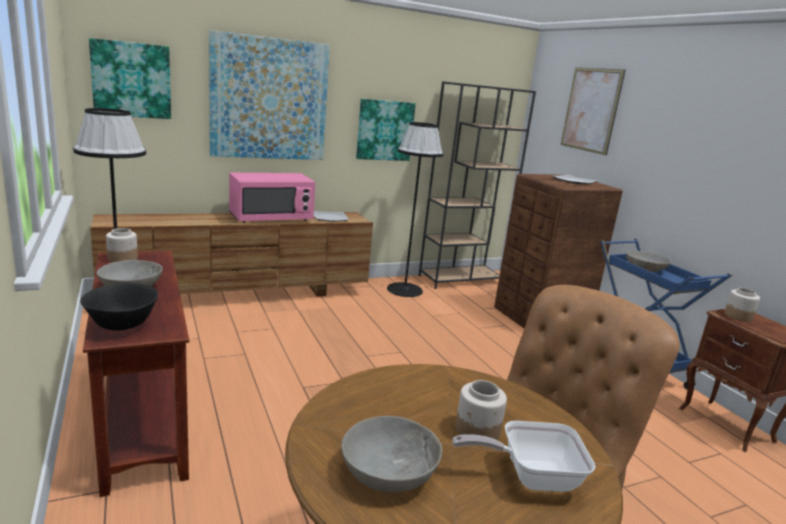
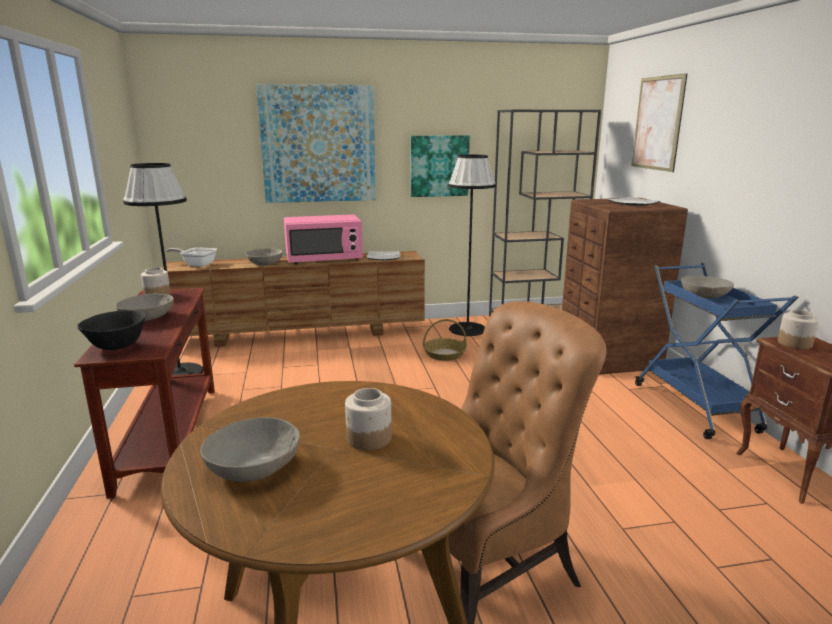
camera: 15 degrees right, 0 degrees up
picture [89,38,171,119] -> none
frying pan [453,421,596,492] -> frying pan moved to [166,247,217,267]
none -> grey bowl [246,248,283,265]
none -> basket [423,319,467,361]

